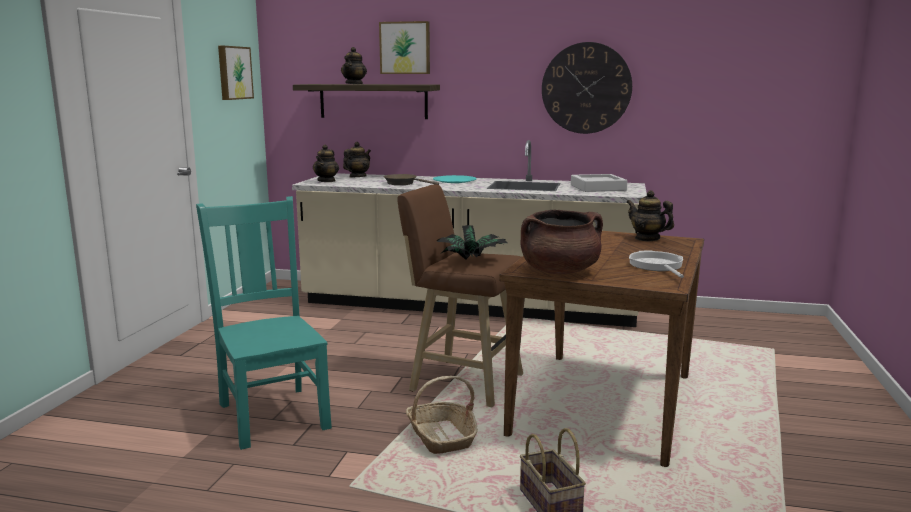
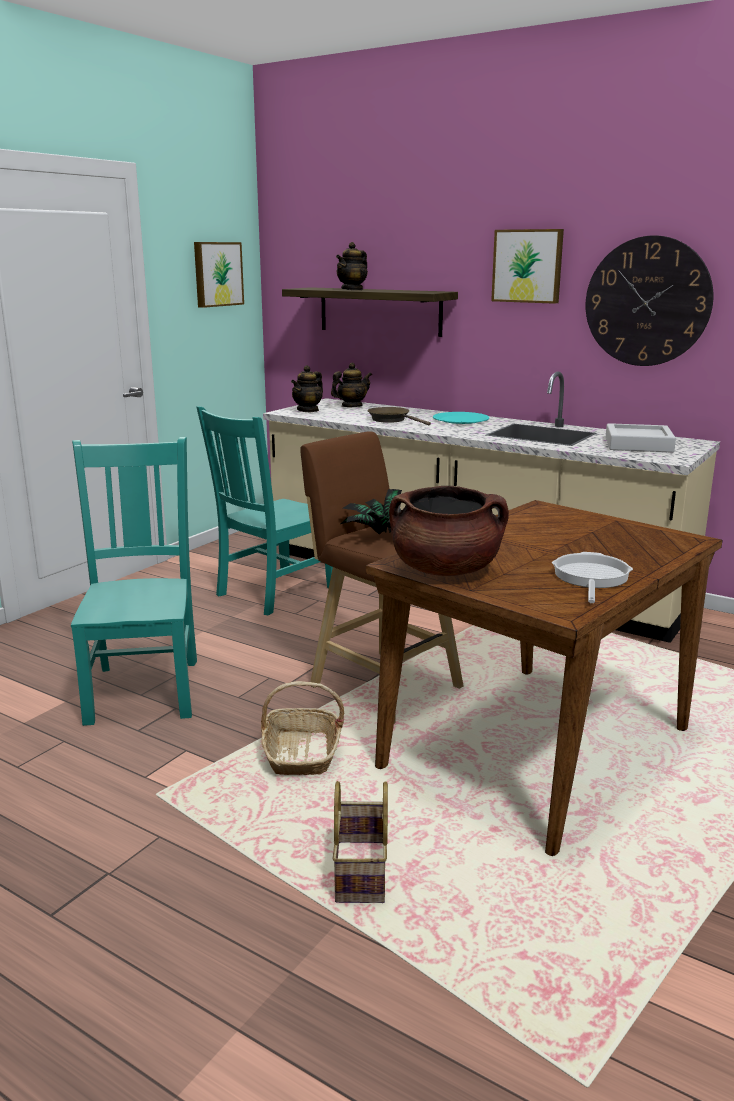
camera: 20 degrees right, 5 degrees up
picture [379,21,430,74] -> picture moved to [491,229,564,304]
teapot [626,190,674,241] -> none
none -> turquoise chair [196,406,333,616]

